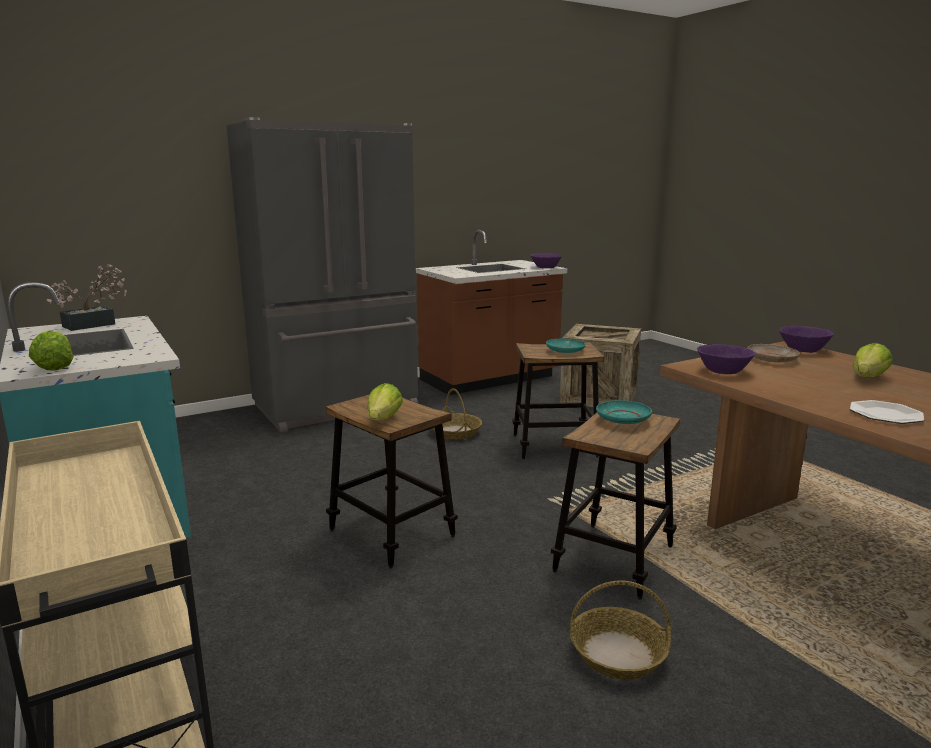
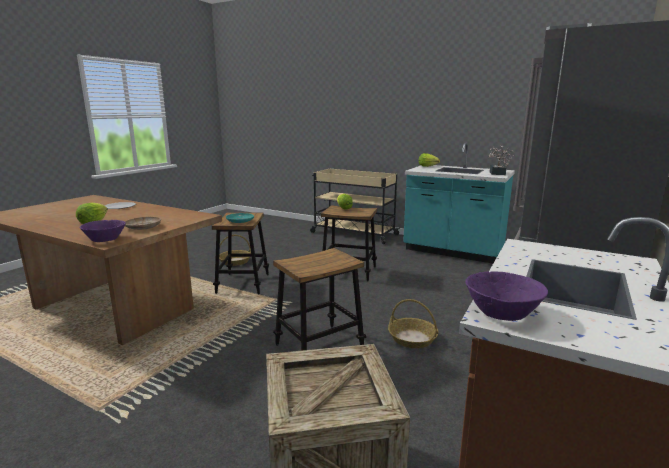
camera: 150 degrees right, 0 degrees up
turquoise plate [546,339,586,353] -> none
purple bowl [697,344,756,374] -> none

